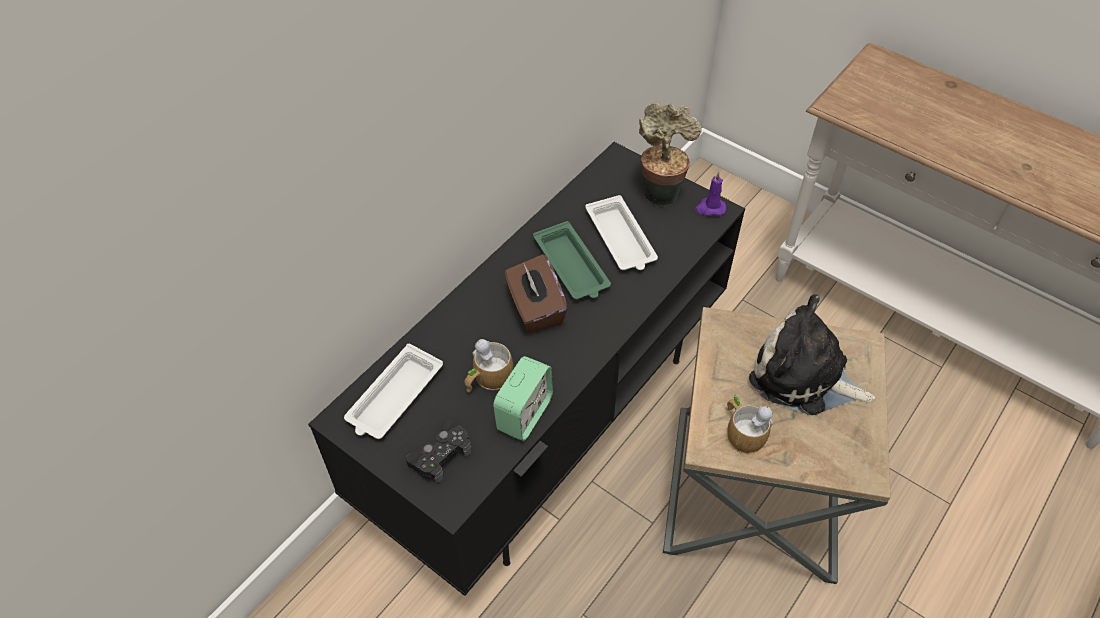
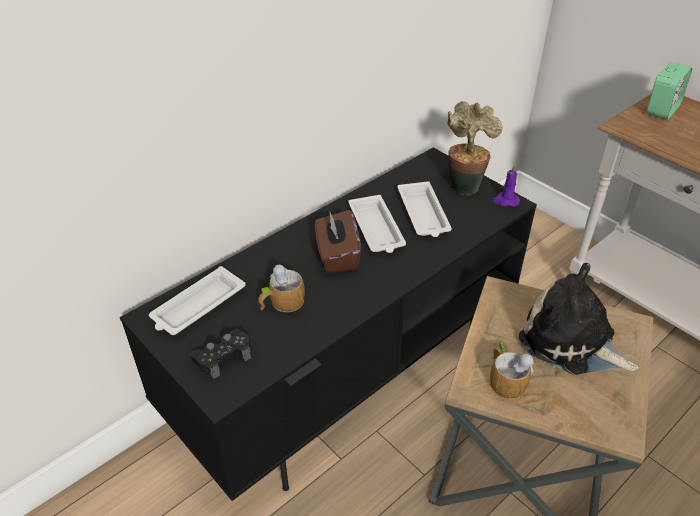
camera: 10 degrees right, 10 degrees down
alarm clock [493,356,553,441] -> alarm clock moved to [647,62,692,119]
green tray [533,221,611,300] -> white tray [348,195,406,253]

